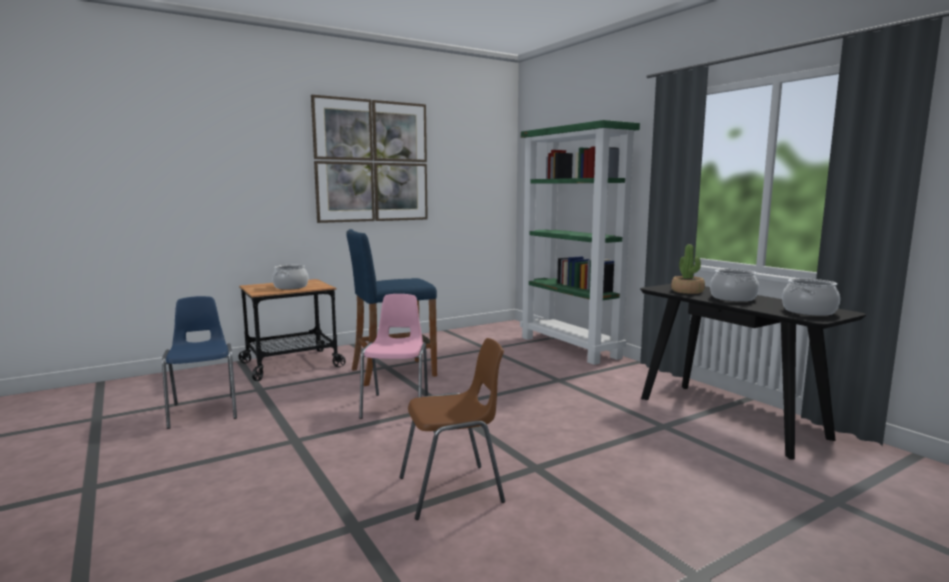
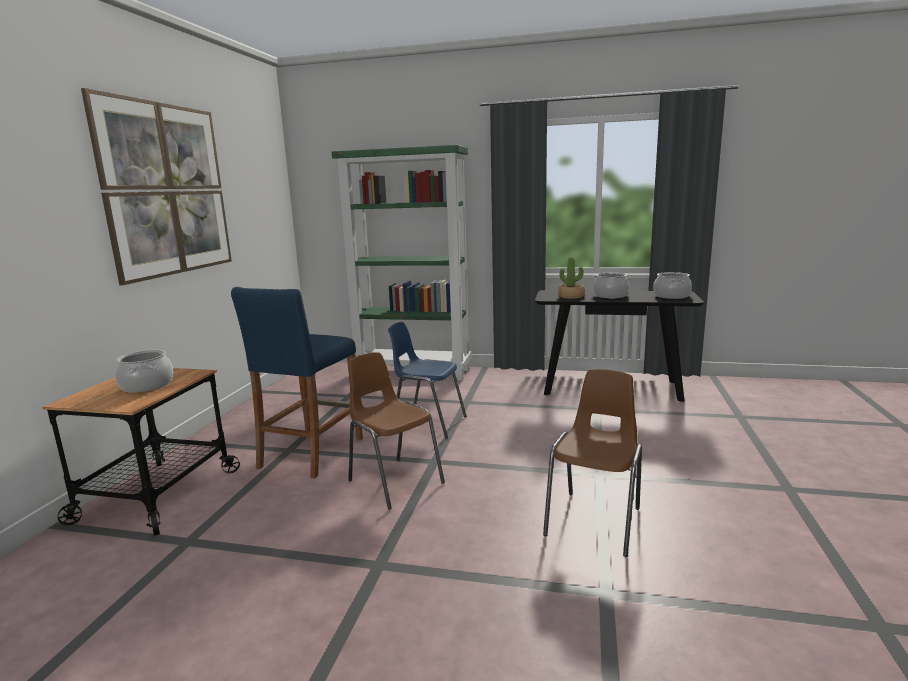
camera: 45 degrees left, 5 degrees up
blue chair [162,296,237,429] -> blue chair moved to [388,322,466,438]
pink chair [359,294,428,419] -> brown chair [348,352,445,510]

